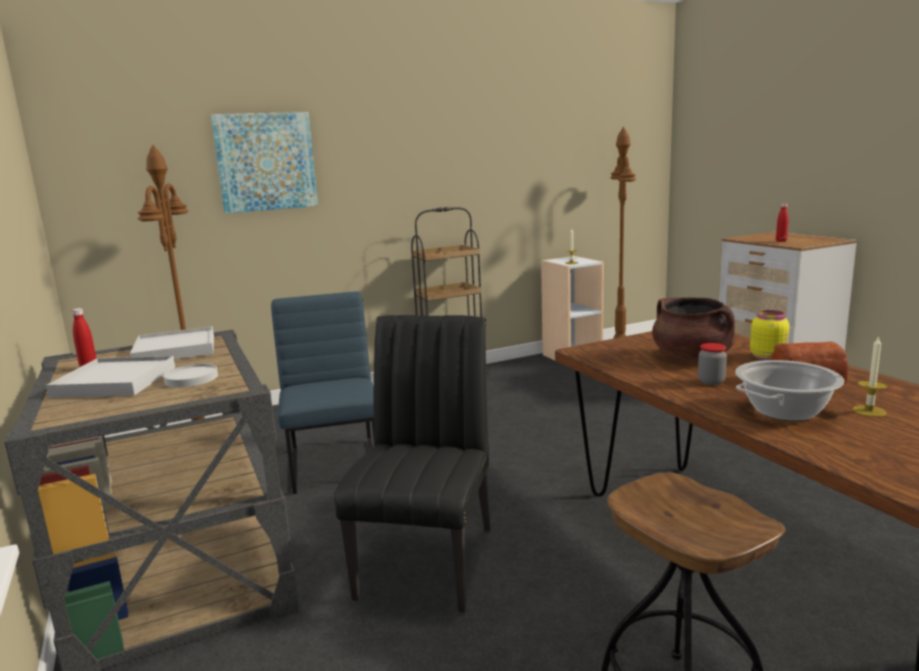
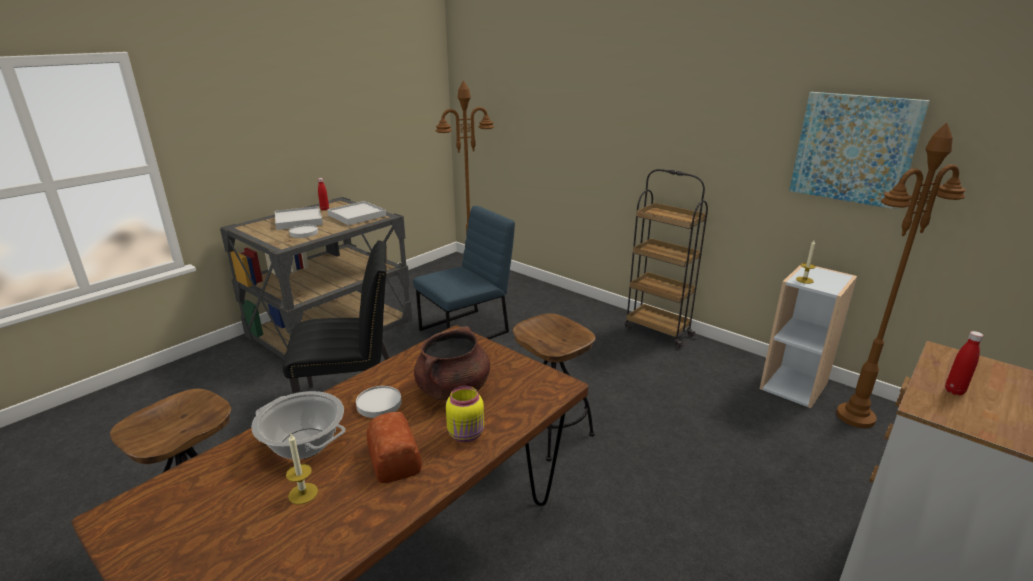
camera: 65 degrees right, 10 degrees up
picture [211,112,318,213] -> picture moved to [789,92,930,209]
jar [698,343,727,385] -> white plate [356,386,402,418]
none -> brown stool [513,314,596,461]

